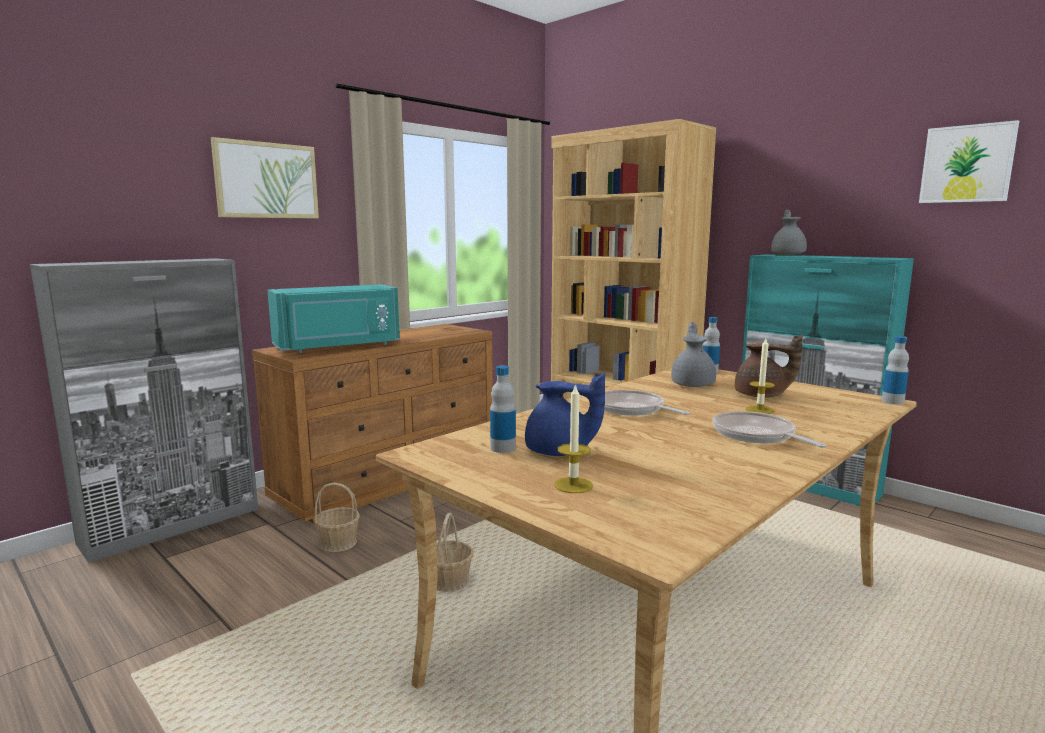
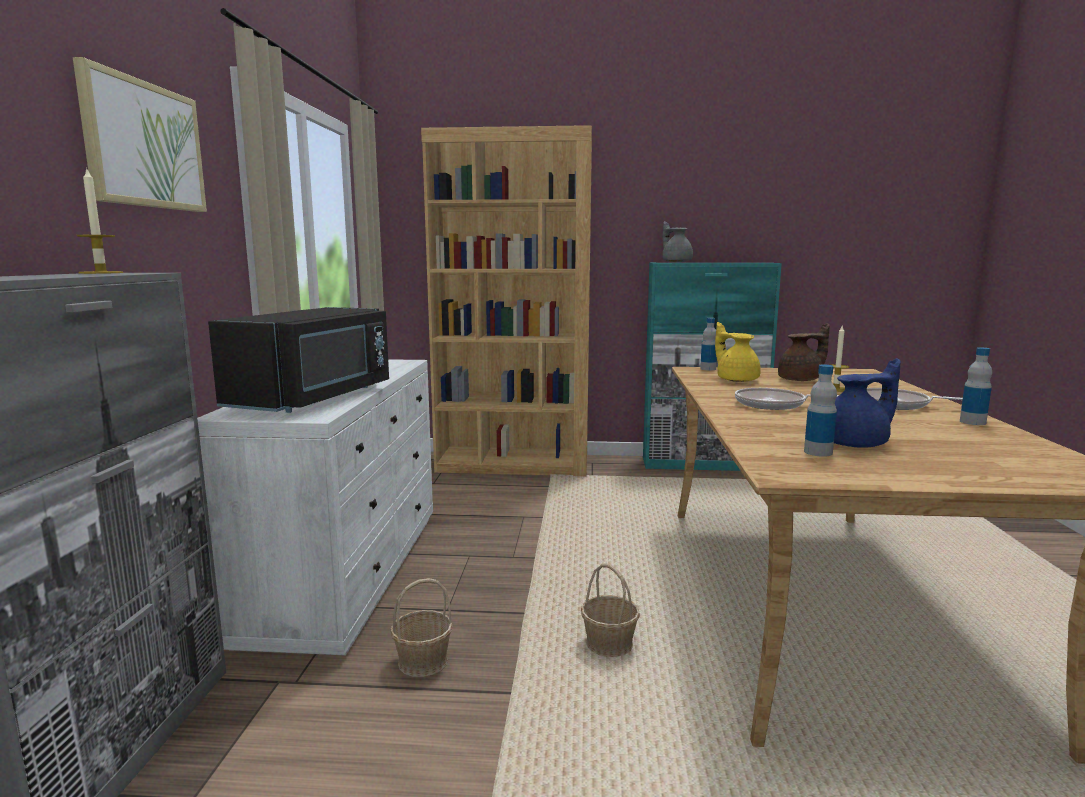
camera: 40 degrees left, 0 degrees up
brown dresser [252,324,493,523] -> white dresser [197,359,433,656]
turquoise microwave [267,284,400,353] -> black microwave [208,307,389,413]
candle [554,383,593,493] -> candle moved to [77,167,123,274]
grey teapot [671,322,716,387] -> yellow teapot [715,322,761,382]
bottle [882,336,909,404] -> bottle moved to [960,347,992,425]
picture [919,120,1019,203] -> none

